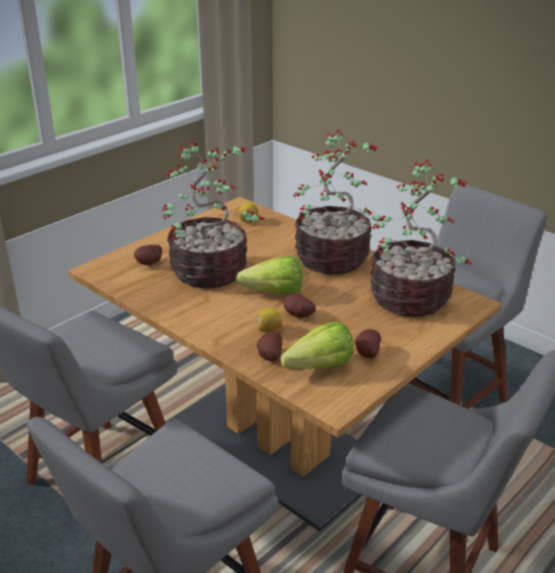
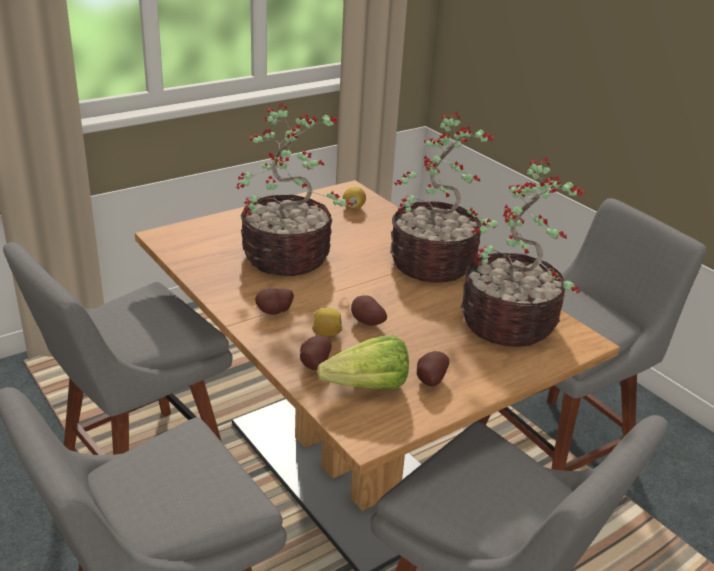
camera: 10 degrees right, 0 degrees up
potato [134,245,162,265] -> potato moved to [255,288,294,315]
lettuce [236,256,302,294] -> none

